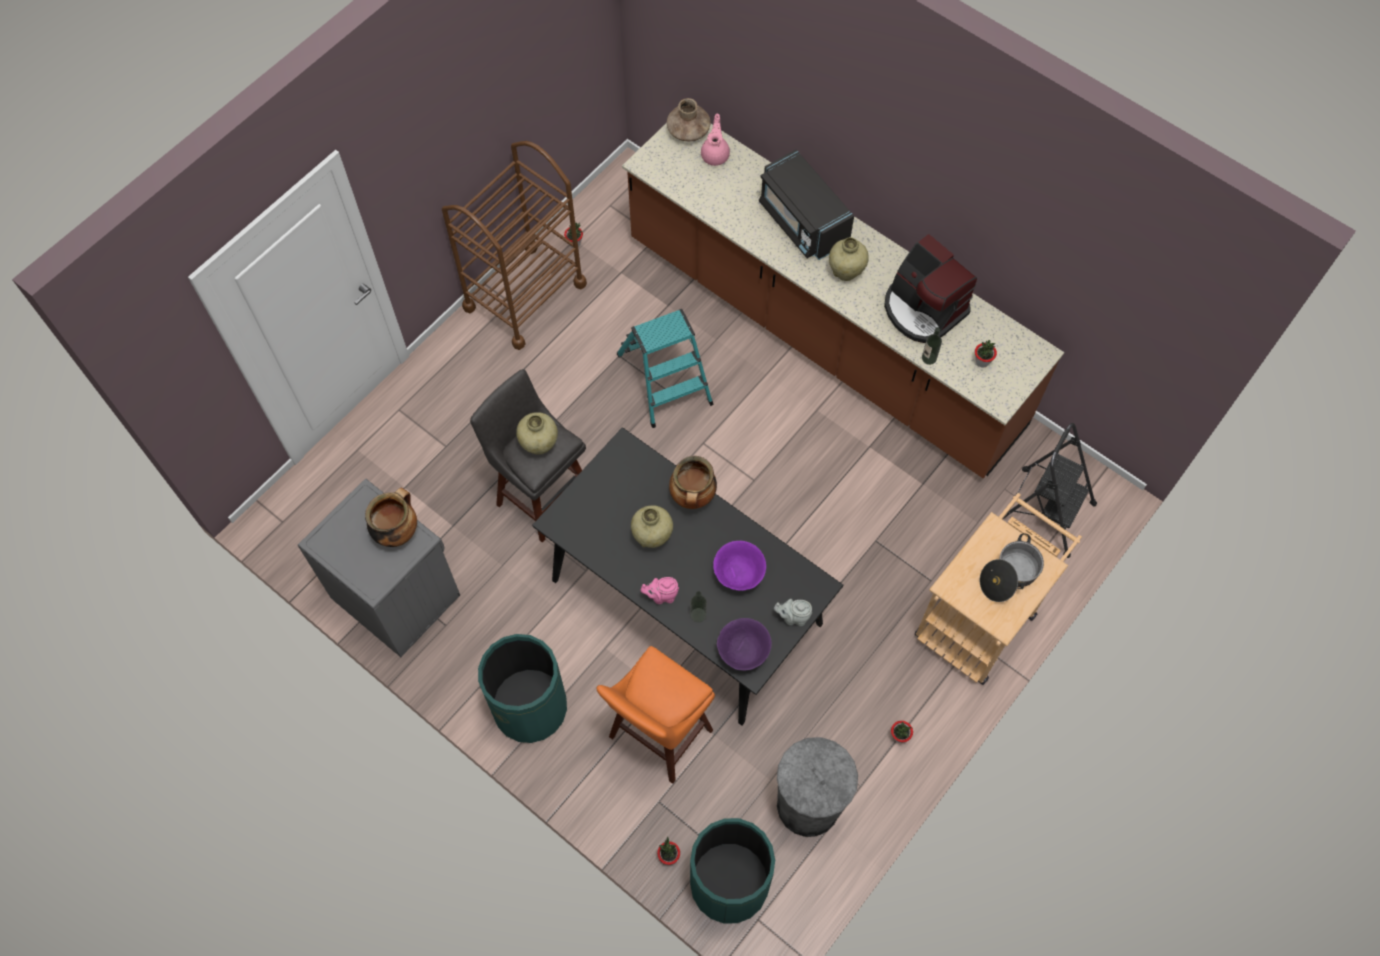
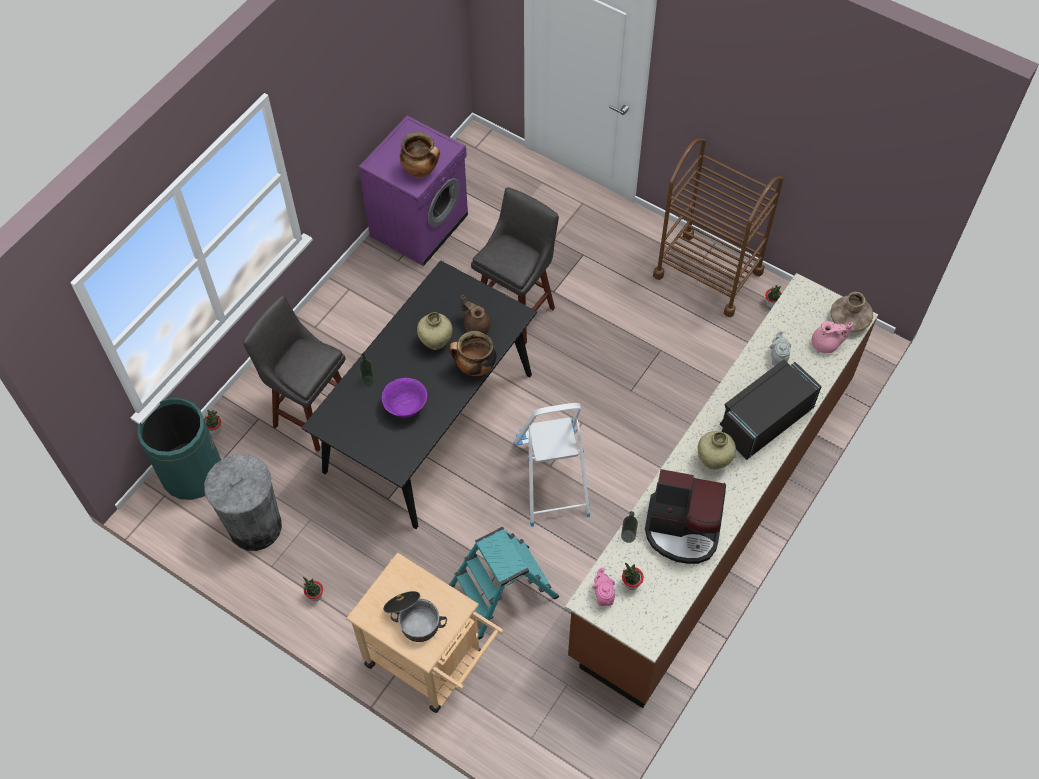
camera: 85 degrees right, 5 degrees down
grey washing machine [298,478,460,657] -> purple washing machine [359,115,468,266]
green trash can [478,634,567,743] -> none
beige vase [516,412,558,454] -> none
orange stool [596,646,715,784] -> grey stool [243,295,345,452]
turquoise step ladder [617,309,714,428] -> turquoise step ladder moved to [449,527,559,640]
pink teapot [641,577,679,604] -> pink teapot moved to [592,568,615,606]
purple bowl [717,618,772,670] -> none
grey teapot [774,599,812,626] -> grey teapot moved to [770,331,791,366]
coffee machine [884,234,977,343] -> coffee machine turned 120 degrees counterclockwise [645,469,726,564]
black step ladder [998,423,1097,558] -> none
none -> brown teapot [461,295,491,334]
none -> white step ladder [514,403,590,527]

